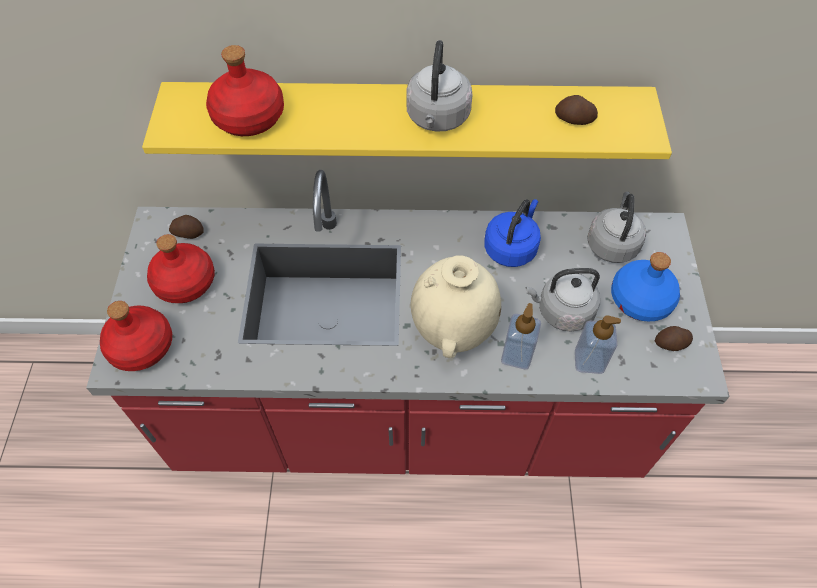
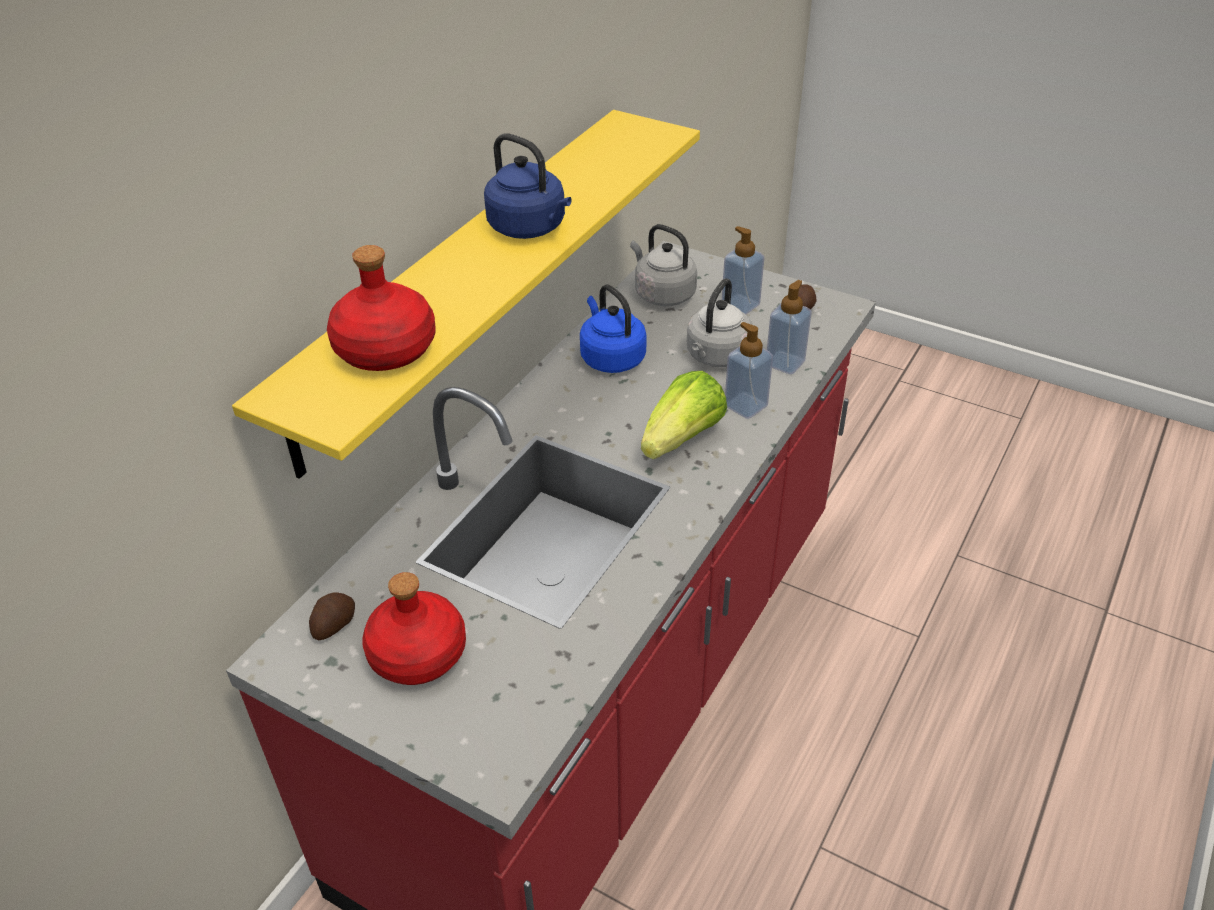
camera: 60 degrees left, 15 degrees down
red bottle [100,301,172,371] -> none
grey kettle [406,40,473,131] -> blue kettle [484,133,572,239]
beige vase [411,255,501,358] -> lettuce [641,371,727,459]
potato [555,95,598,125] -> none
blue bottle [611,252,680,321] -> soap dispenser [722,226,765,314]

